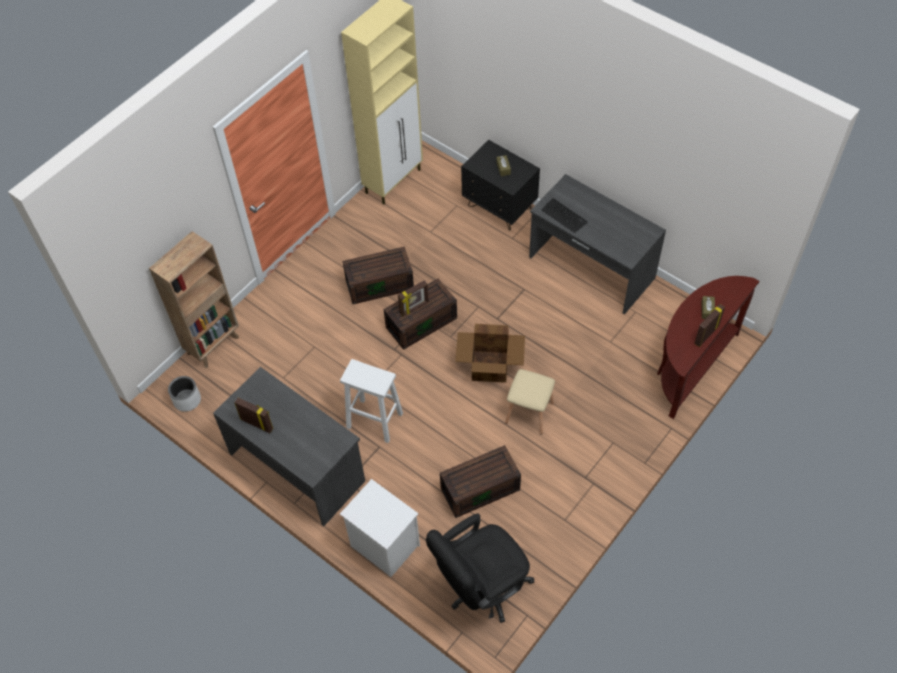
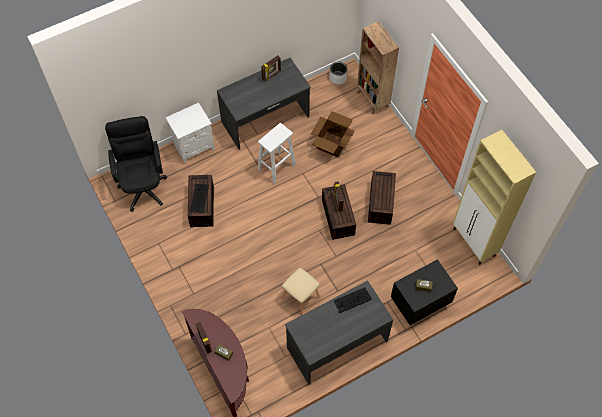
camera: 110 degrees right, 5 degrees up
cardboard box [455,324,525,383] -> cardboard box moved to [311,111,355,157]
beige stool [505,369,555,435] -> beige stool moved to [281,268,320,315]
none -> keyboard [190,184,209,213]

